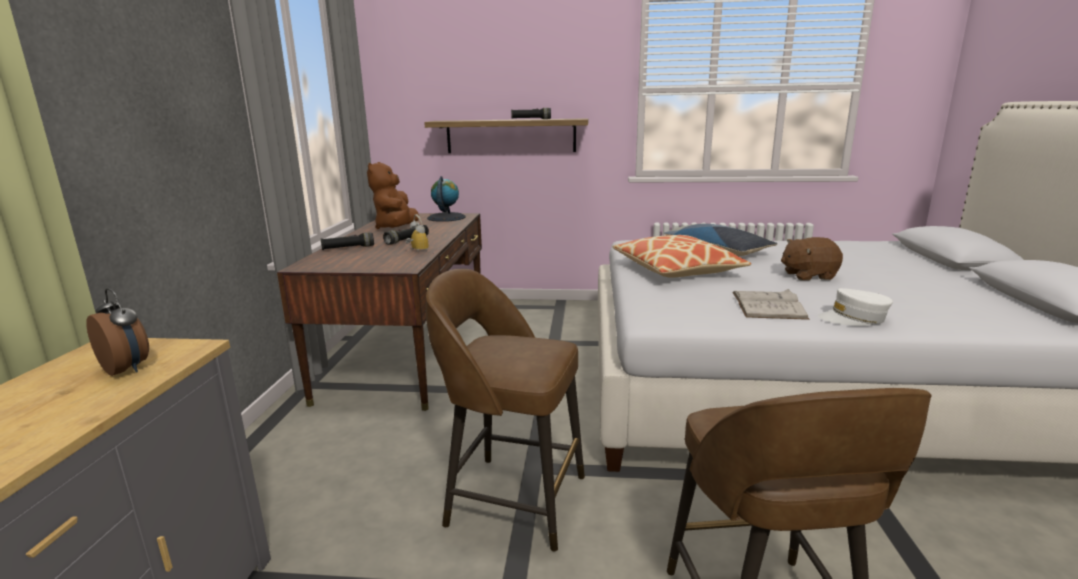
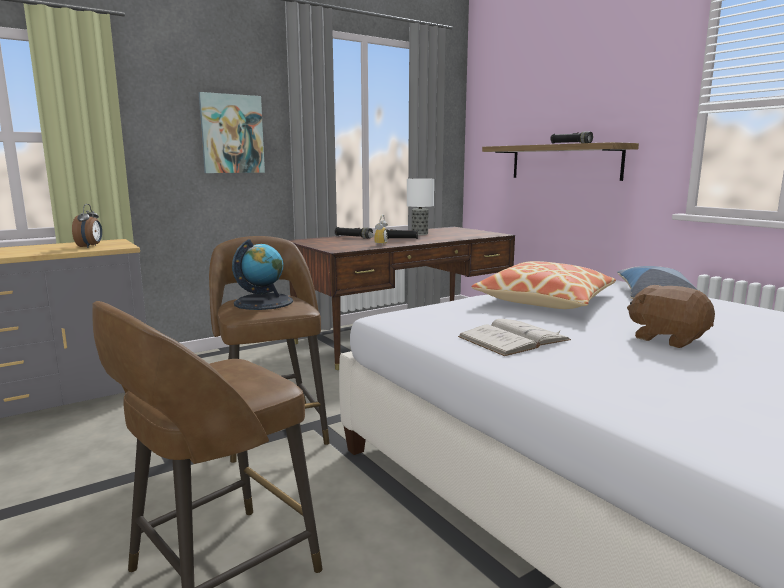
camera: 50 degrees right, 5 degrees down
brown plush toy [367,162,419,229] -> table lamp [407,178,434,235]
globe [427,176,466,222] -> globe moved to [232,239,293,310]
white cap [818,288,893,326] -> none
none -> picture [199,92,265,173]

